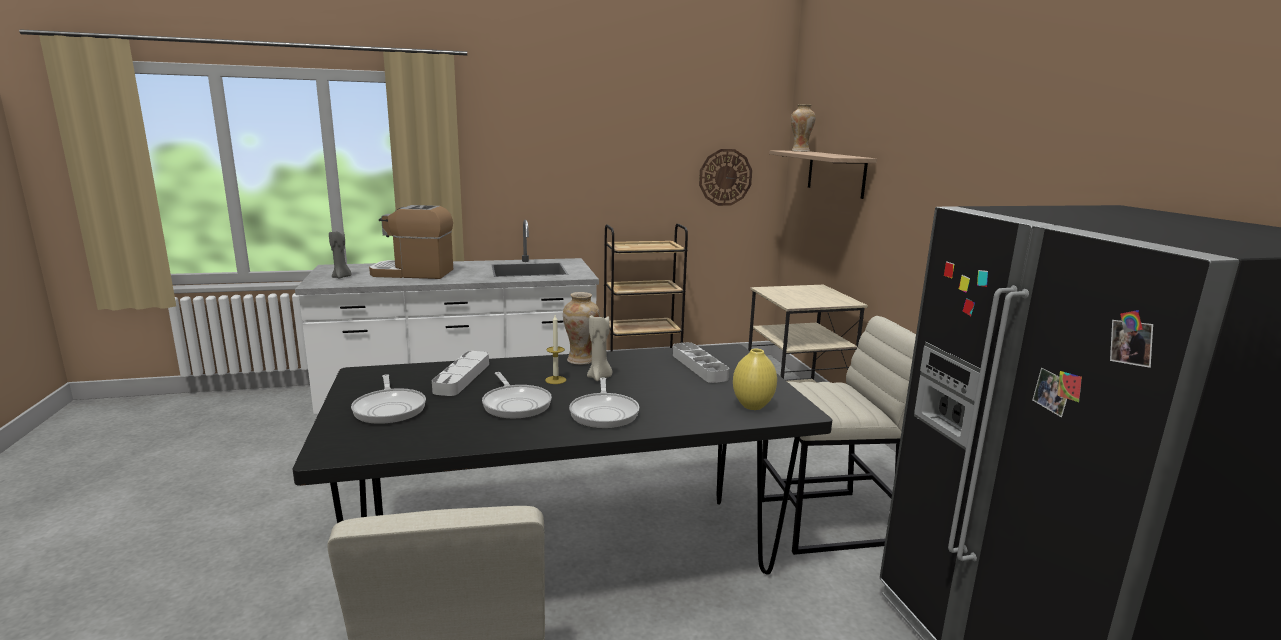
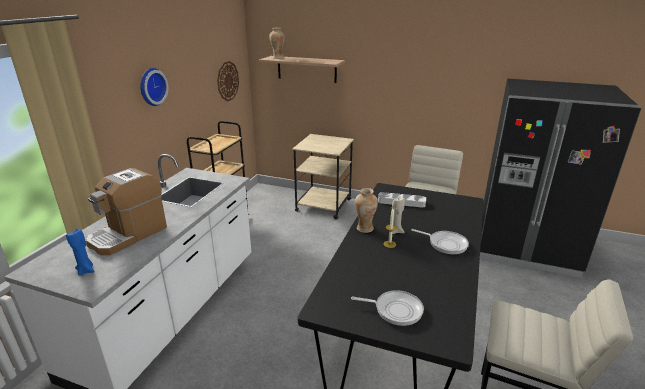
camera: 55 degrees left, 10 degrees up
grey candle [329,231,352,278] -> blue candle [66,228,95,276]
grey tray [432,351,489,396] -> none
frying pan [482,372,552,419] -> none
yellow vase [733,349,777,410] -> none
none -> wall clock [140,68,168,106]

